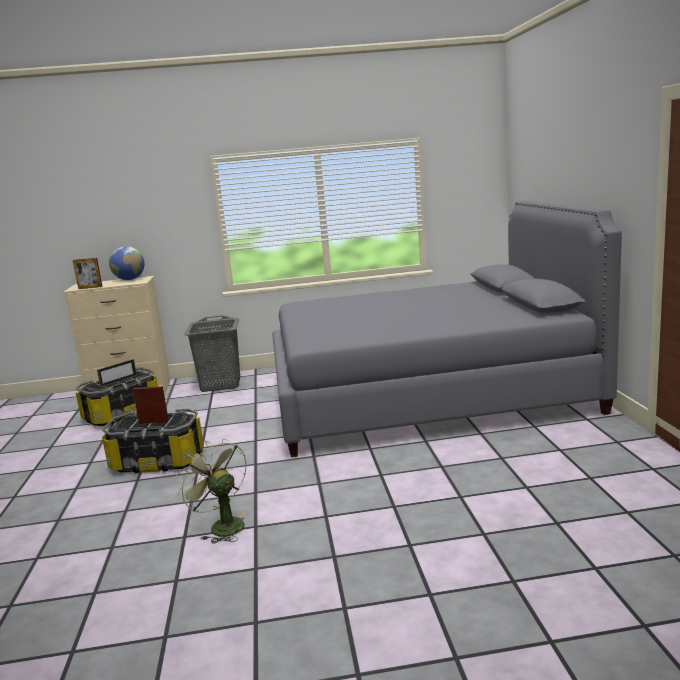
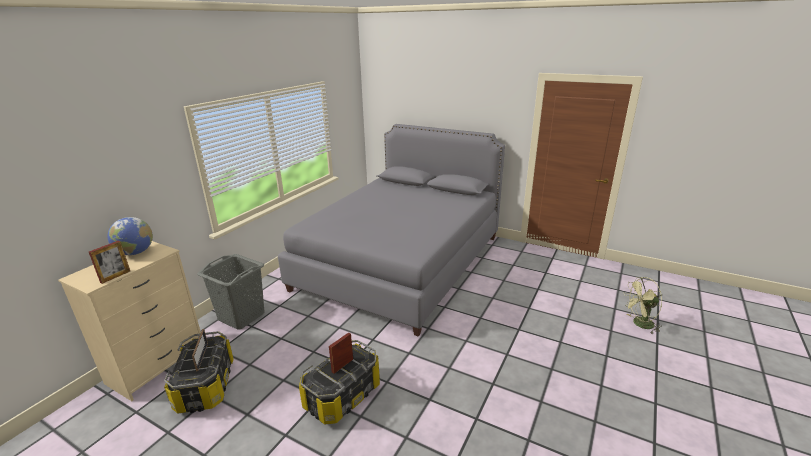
camera: 55 degrees left, 10 degrees up
green fan [176,439,247,544] -> green fan moved to [624,277,662,334]

